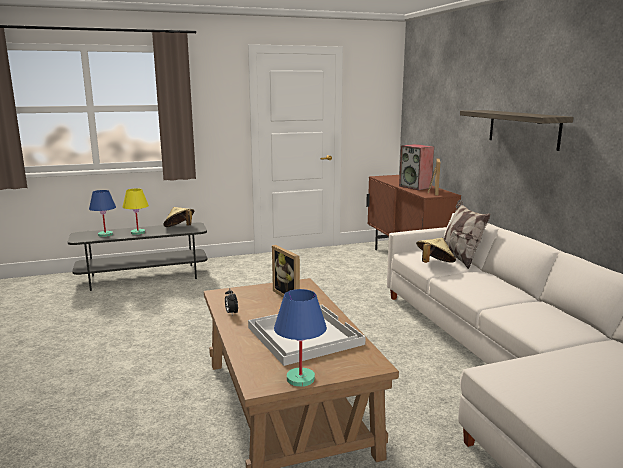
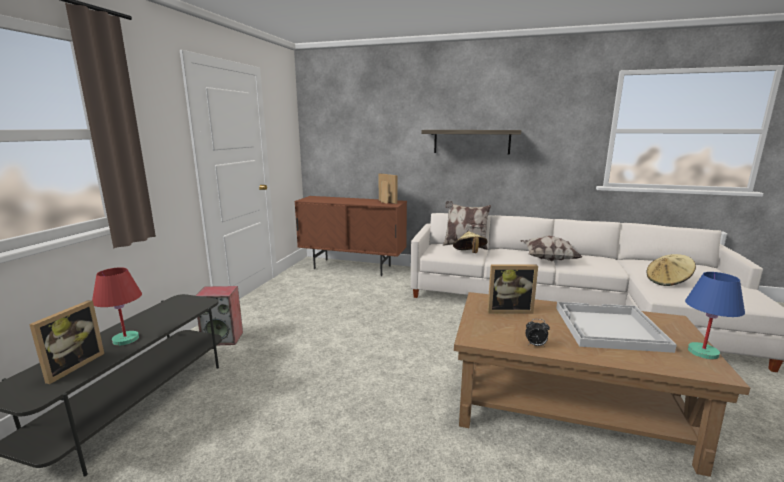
camera: 55 degrees left, 0 degrees up
blue table lamp [89,190,116,237] -> picture frame [29,300,104,384]
yellow table lamp [123,188,149,235] -> red table lamp [92,267,142,346]
beige hat [163,207,194,227] -> beige hat moved to [647,254,696,286]
speaker [399,144,434,190] -> speaker moved to [195,286,243,345]
none -> pillow [520,236,582,261]

